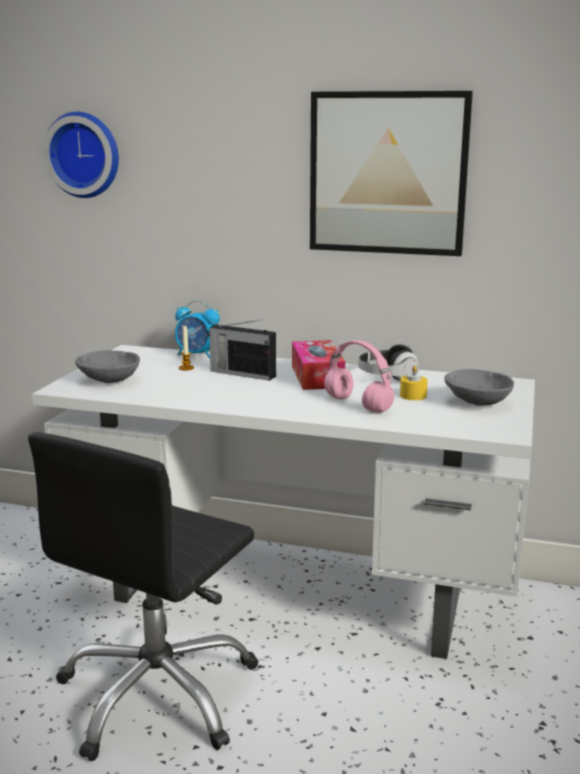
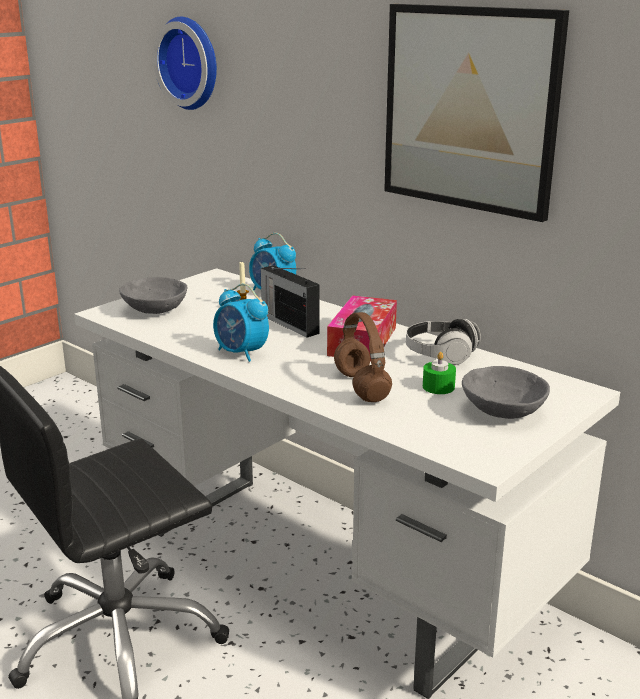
camera: 25 degrees right, 5 degrees up
pink headphones [324,340,394,413] -> brown headphones [334,312,392,402]
yellow candle [400,365,428,400] -> green candle [423,352,456,394]
none -> alarm clock [213,284,269,362]

